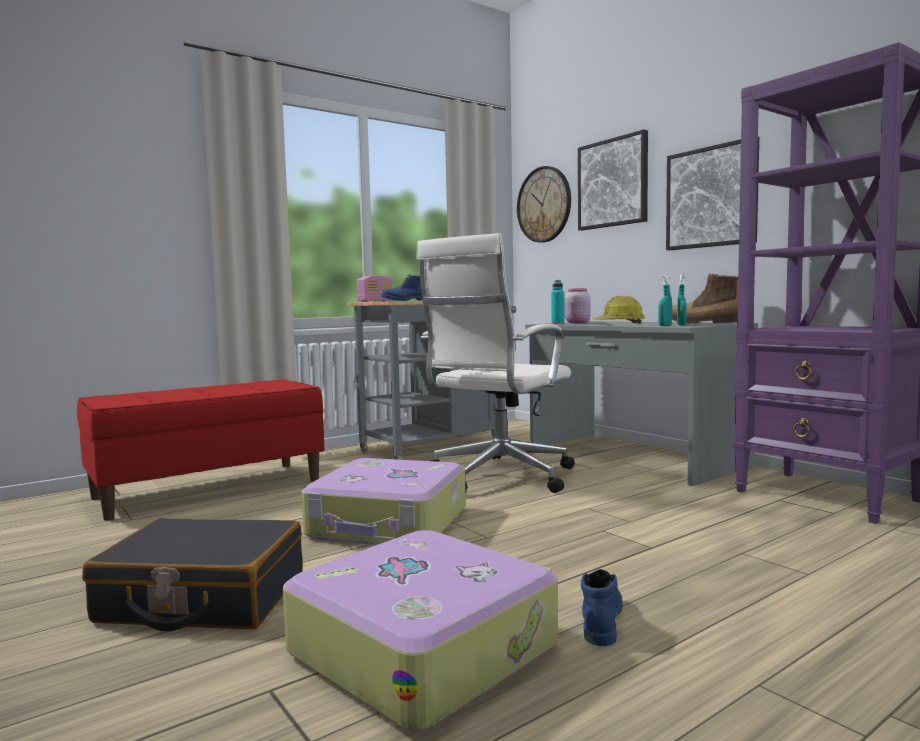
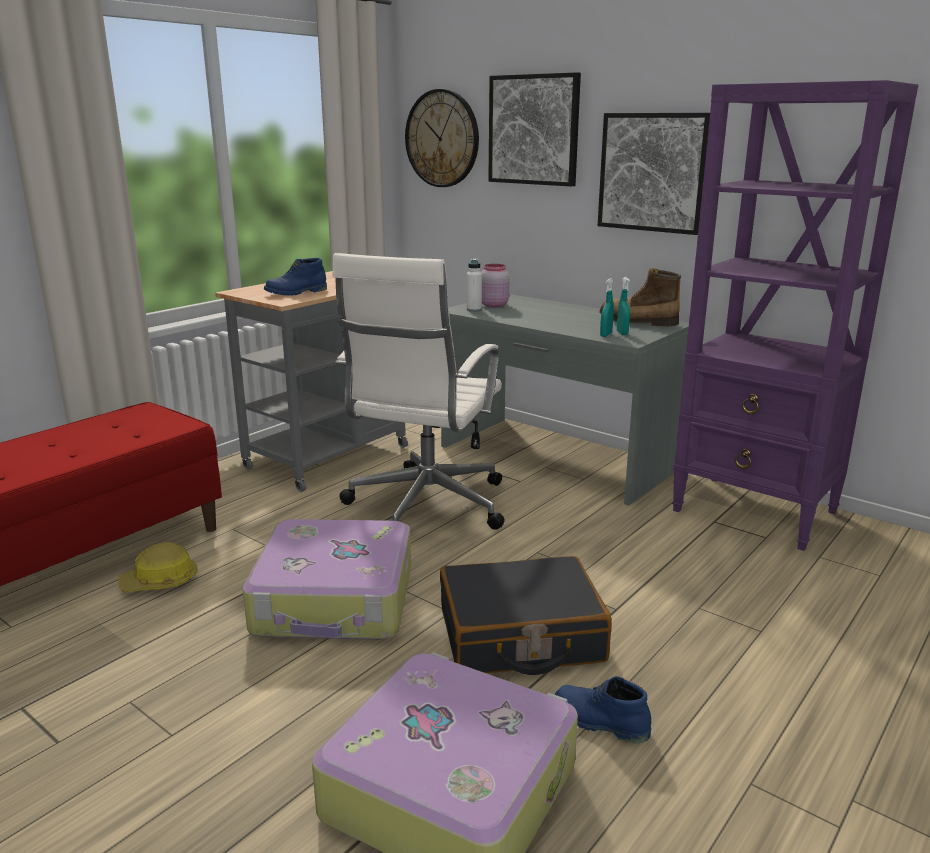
camera: 15 degrees left, 15 degrees up
black suitcase [82,518,303,631] -> black suitcase moved to [440,556,612,675]
radio [357,275,392,302] -> none
turquoise bottle [551,280,564,324] -> white bottle [467,258,482,312]
blue boot [581,569,623,646] -> blue boot turned 60 degrees counterclockwise [554,676,651,743]
hard hat [593,296,645,324] -> hard hat moved to [118,542,197,592]

